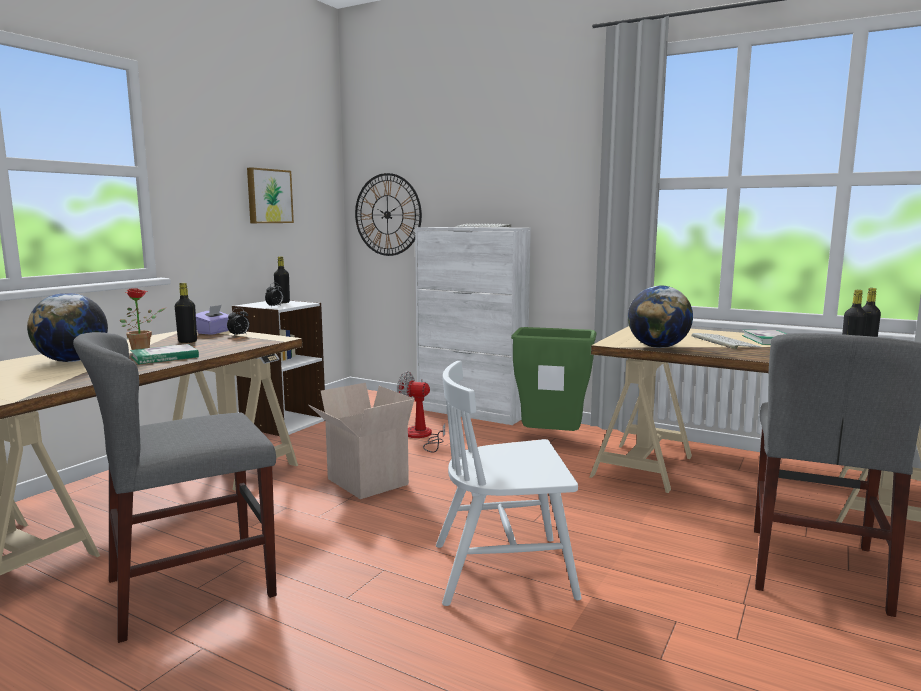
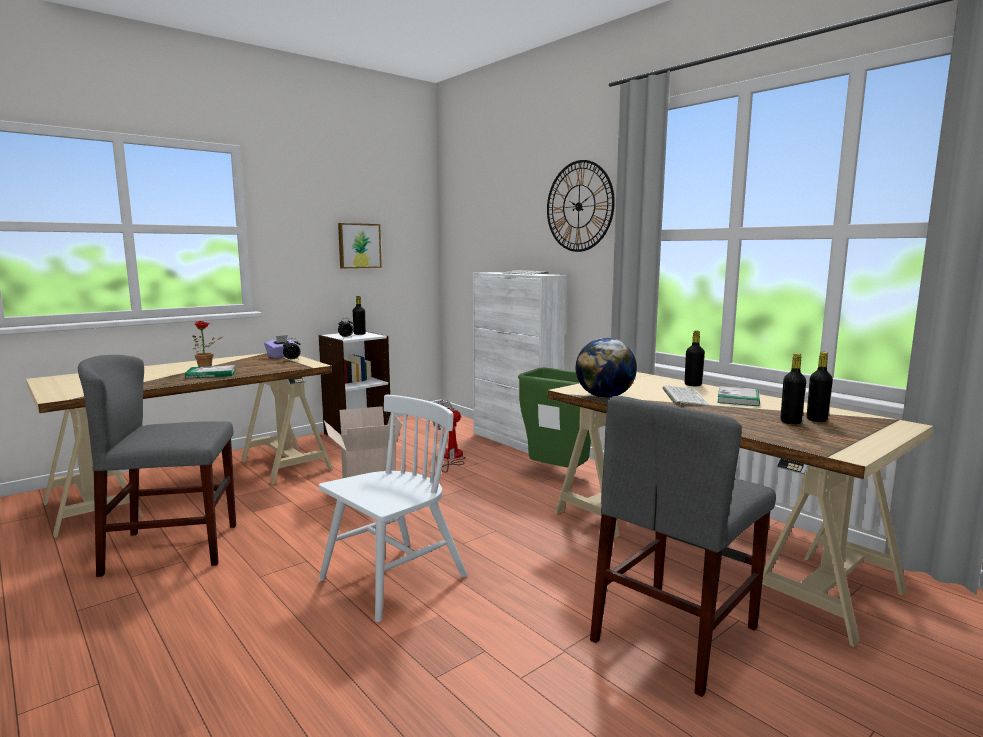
camera: 20 degrees right, 0 degrees up
globe [27,293,108,362] -> none
black bottle [175,283,197,343] -> black bottle moved to [685,331,705,386]
wall clock [355,173,422,256] -> wall clock moved to [547,160,615,252]
white chair [436,361,581,606] -> white chair turned 120 degrees clockwise [319,395,467,622]

